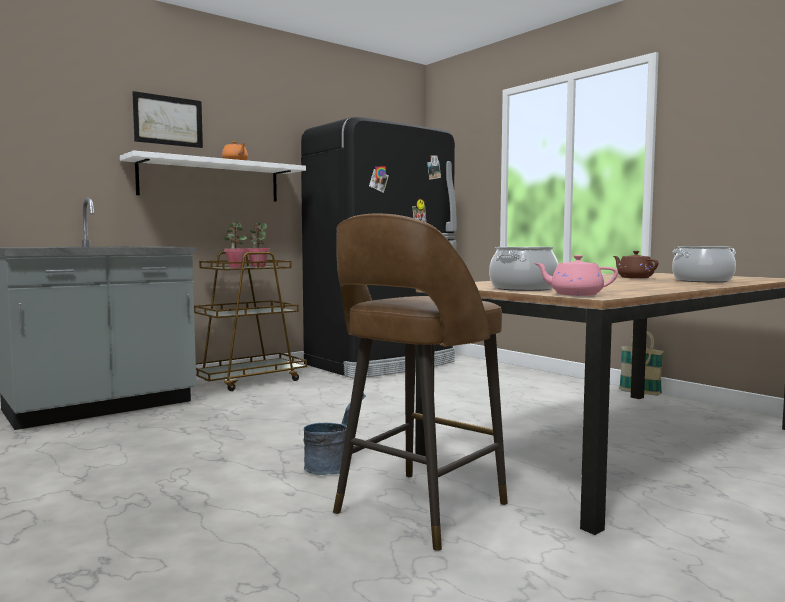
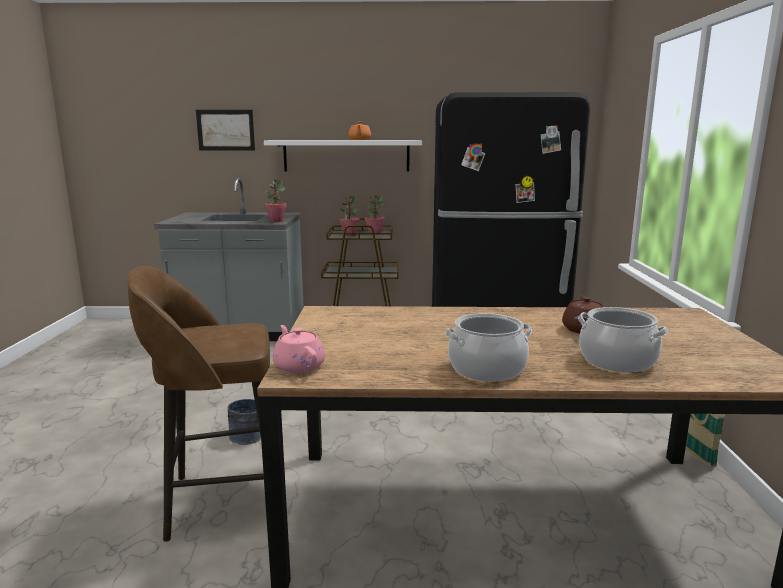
camera: 40 degrees right, 10 degrees up
picture [132,91,203,148] -> picture moved to [196,110,255,150]
cooking pot [489,247,558,291] -> cooking pot moved to [445,313,532,381]
none -> potted plant [264,179,287,222]

